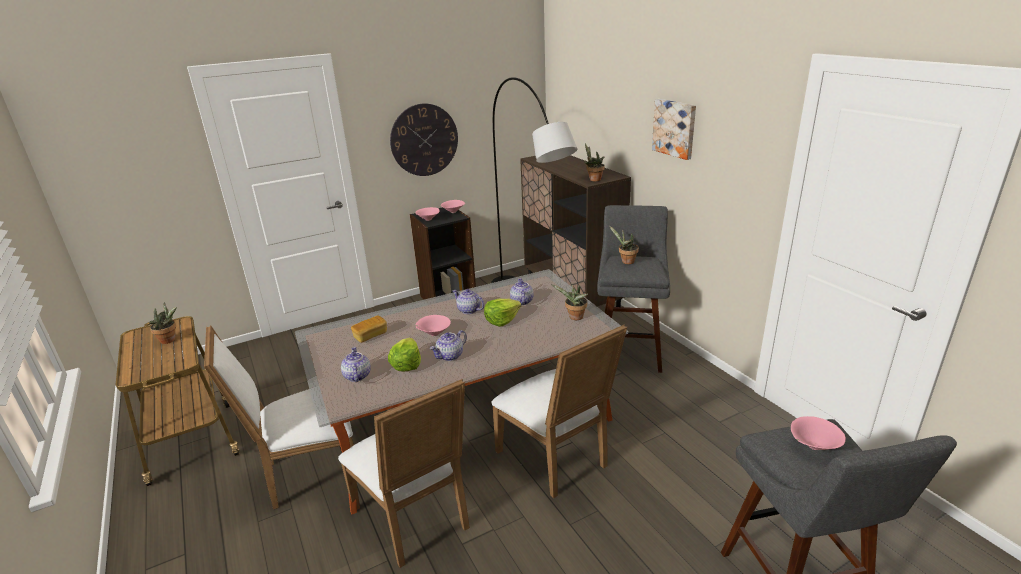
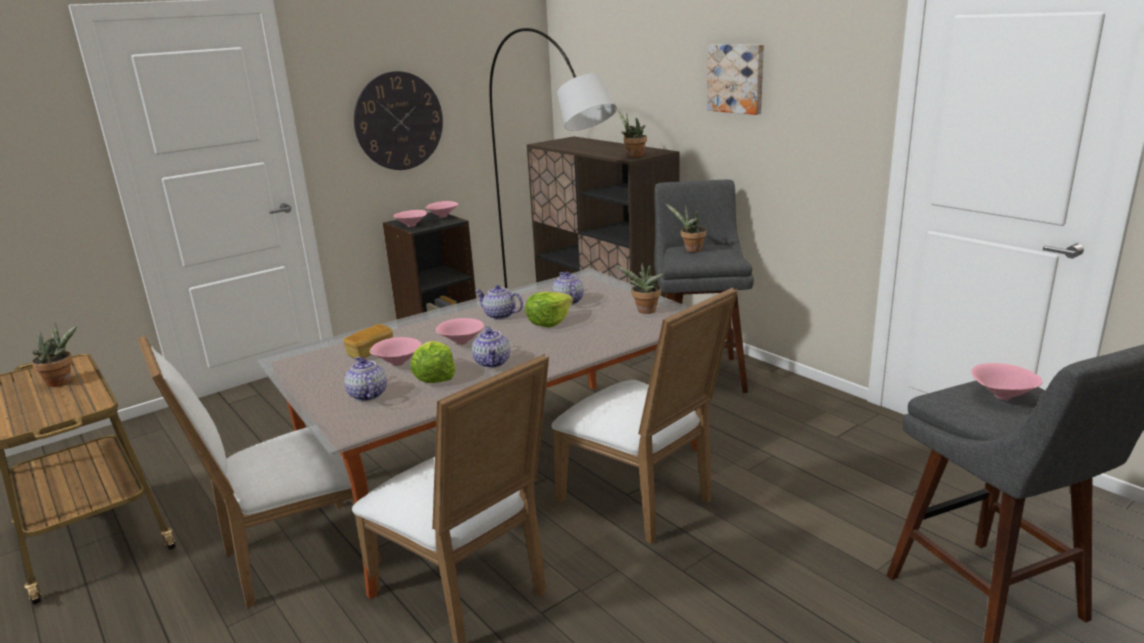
camera: 10 degrees left, 5 degrees down
teapot [430,330,467,361] -> teapot turned 45 degrees counterclockwise [472,326,510,368]
none -> pink bowl [369,337,421,366]

